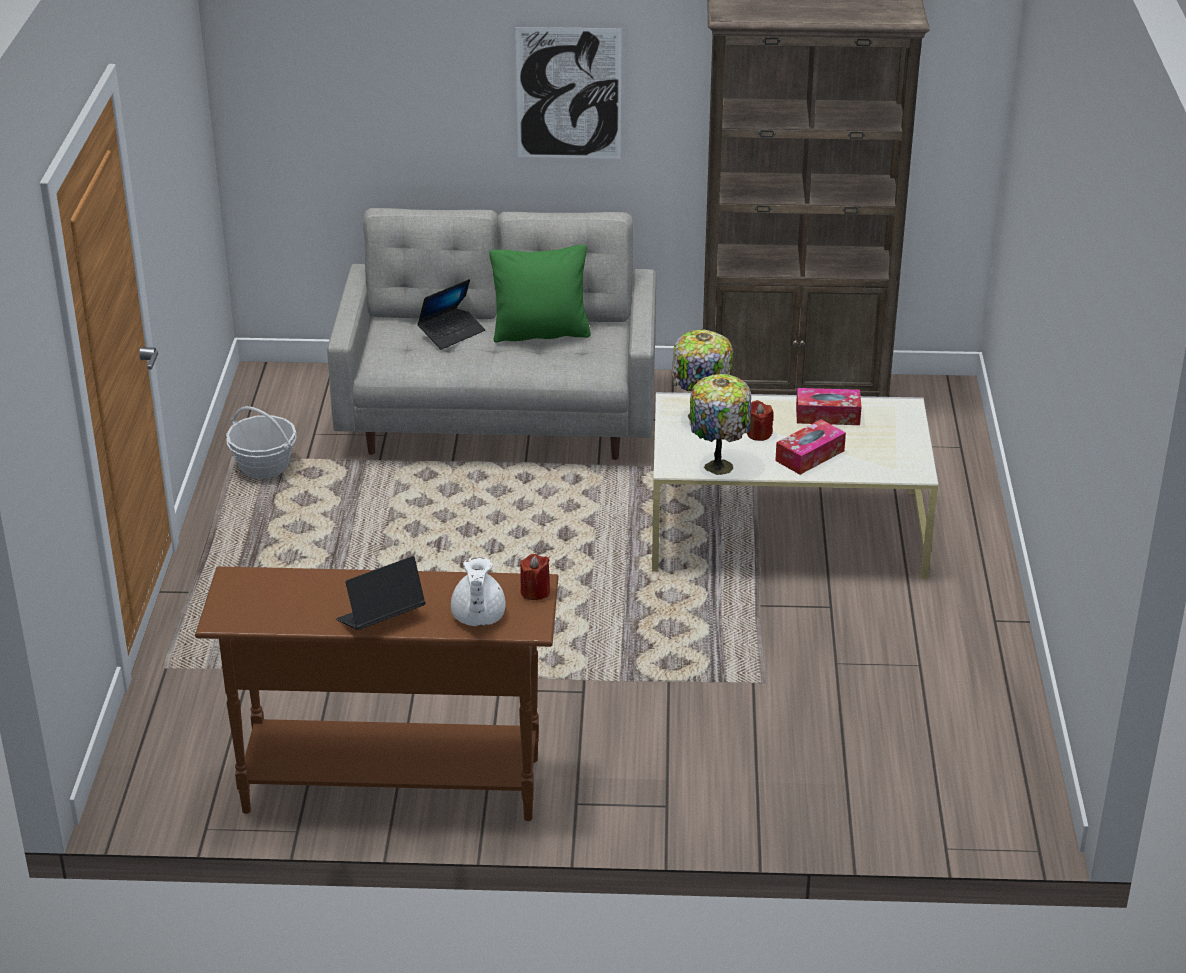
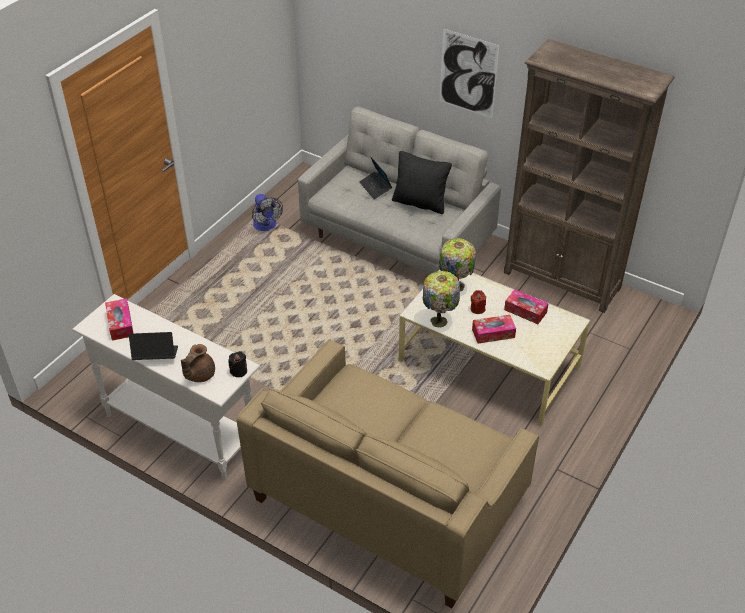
camera: 30 degrees right, 10 degrees up
brown console table [195,566,559,821] -> white console table [72,294,260,481]
basket [226,406,297,479] -> fan [252,194,283,231]
laptop [417,279,485,350] -> laptop turned 75 degrees clockwise [360,156,392,199]
white teapot [451,557,506,626] -> brown teapot [181,344,215,382]
green pillow [489,245,591,343] -> black pillow [392,151,452,214]
red candle [520,554,550,600] -> black candle [228,351,247,377]
none -> tissue box [105,298,133,341]
none -> beige sofa [237,339,539,608]

